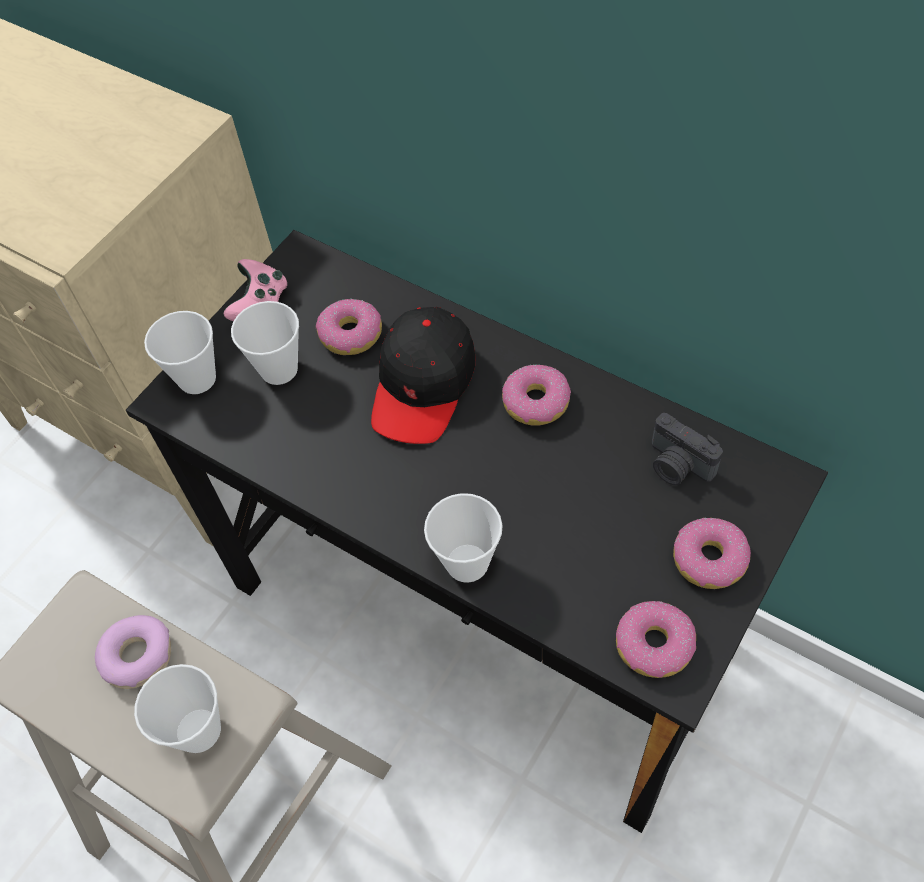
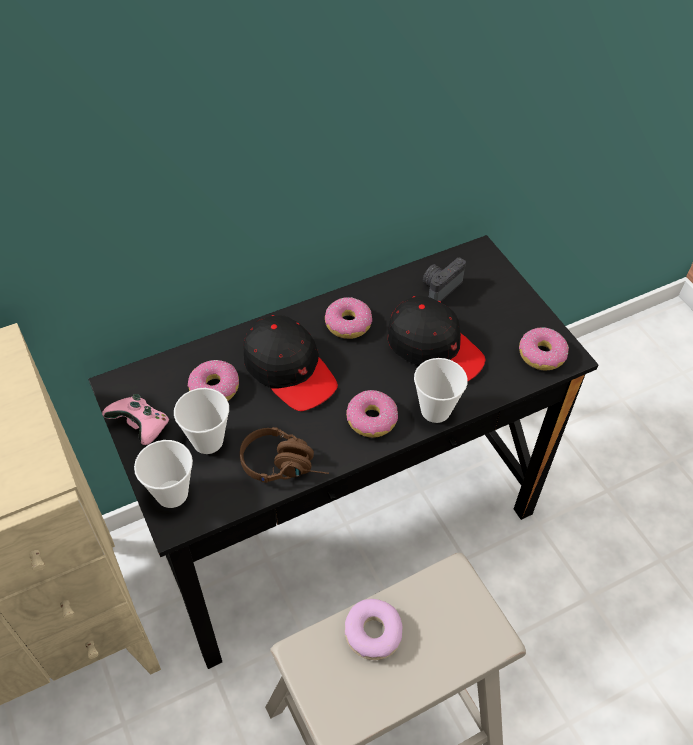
camera: 65 degrees left, 5 degrees down
cup [134,664,221,753] -> none
camera [652,413,723,485] -> camera turned 150 degrees clockwise [423,258,466,302]
donut [673,518,751,589] -> donut moved to [346,390,398,438]
none -> brown headphones [240,427,329,483]
none -> black cap [388,296,485,381]

